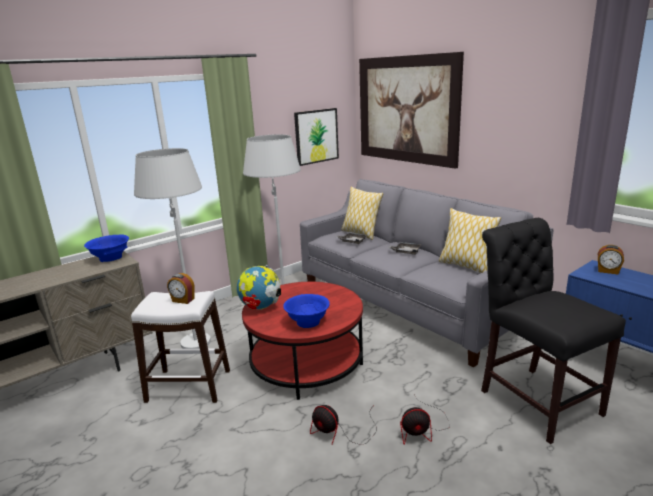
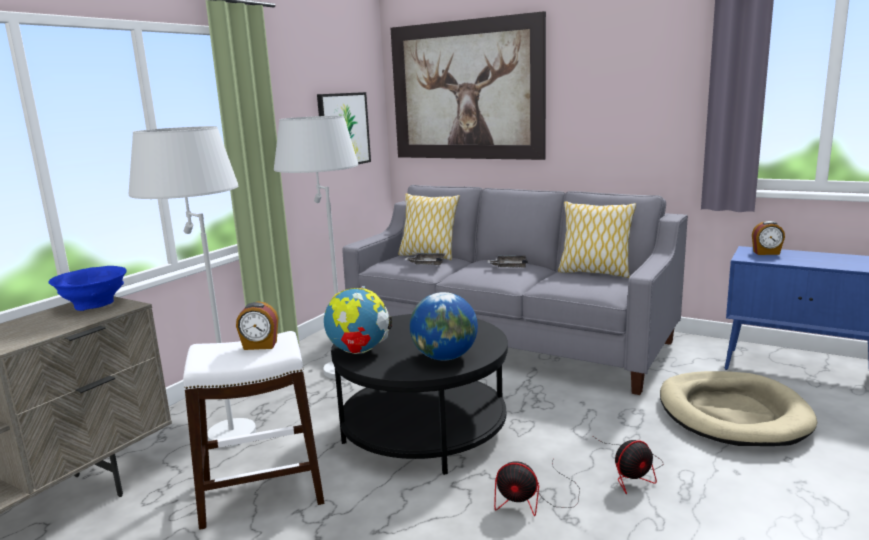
camera: 20 degrees left, 5 degrees down
red coffee table [242,282,363,400] -> black coffee table [331,314,508,475]
blue bowl [283,294,330,328] -> globe [410,292,478,361]
black chair [481,218,626,444] -> beige dog bed [660,371,817,446]

